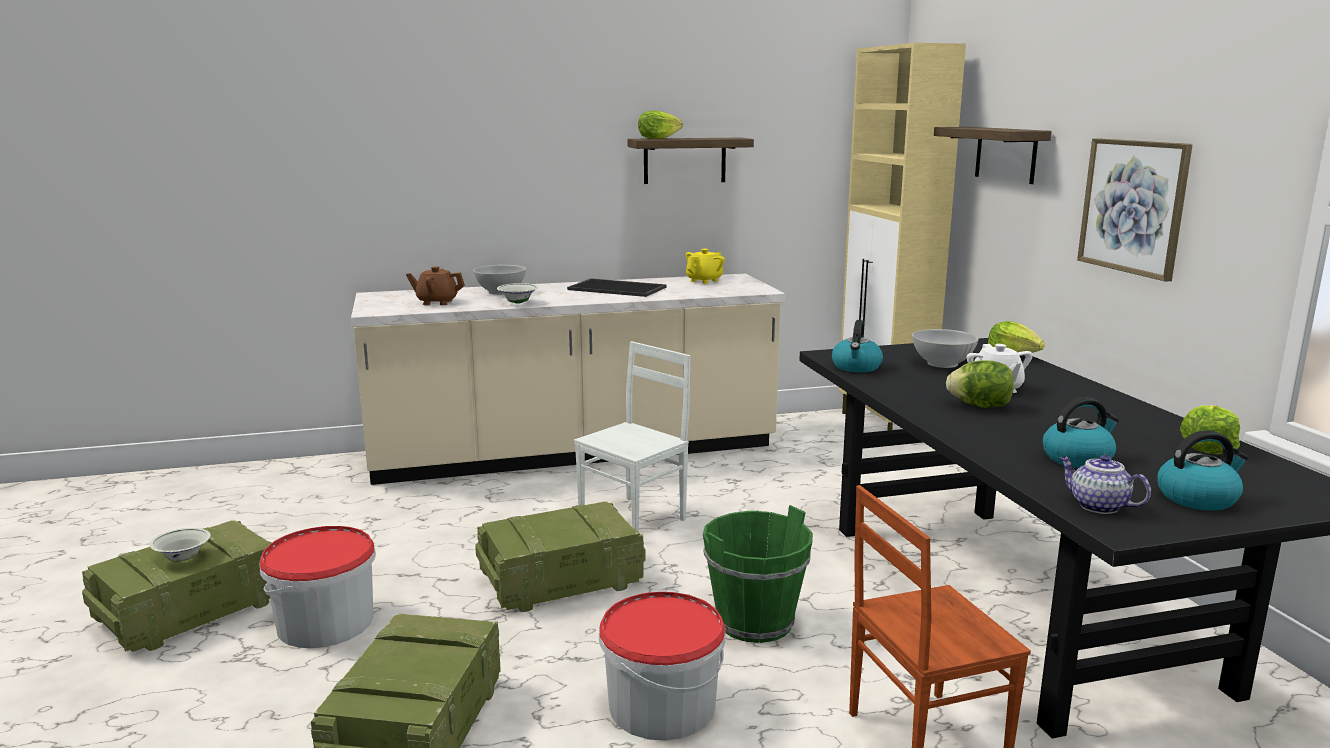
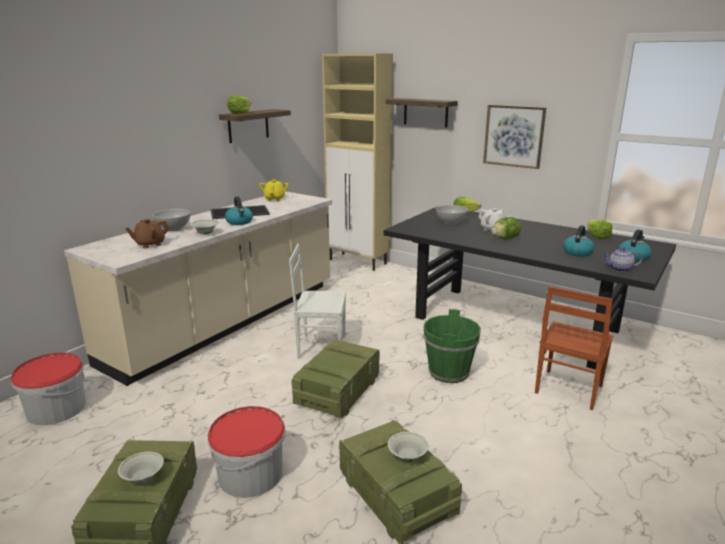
camera: 40 degrees left, 5 degrees up
white chair [574,341,690,532] -> white chair turned 90 degrees counterclockwise [289,244,346,359]
bucket [599,592,726,741] -> bucket moved to [11,352,86,425]
kettle [832,320,883,373] -> kettle moved to [225,196,253,225]
none -> white bowl [388,432,429,462]

